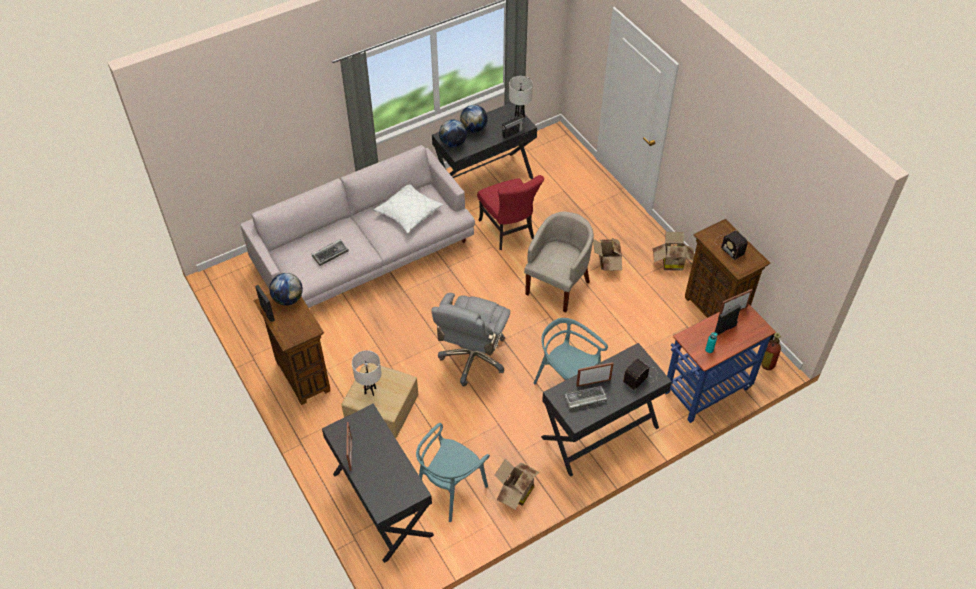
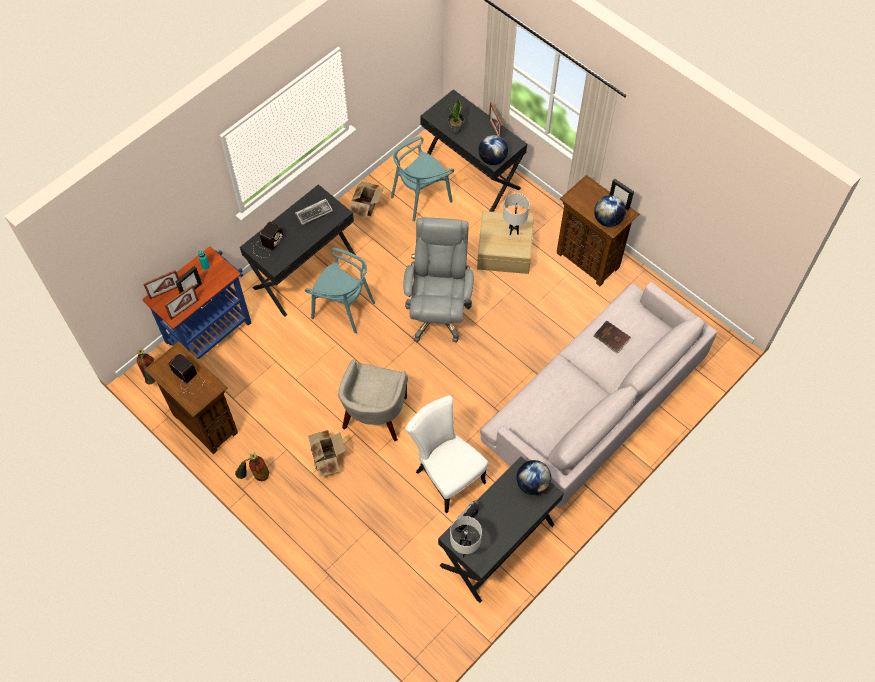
camera: 165 degrees right, 10 degrees up
keyboard [311,239,349,266] -> brown book [593,320,630,353]
white pillow [373,185,443,234] -> none
turquoise chair [416,423,490,522] -> turquoise chair turned 150 degrees counterclockwise [391,136,454,222]
globe [460,105,488,133] -> globe moved to [478,135,508,165]
red chair [477,175,544,250] -> white chair [405,395,489,514]
picture frame [576,362,614,387] -> picture frame moved to [143,270,179,299]
cardboard box [653,232,695,271] -> fire extinguisher [235,453,269,481]
none -> potted plant [447,99,464,134]

